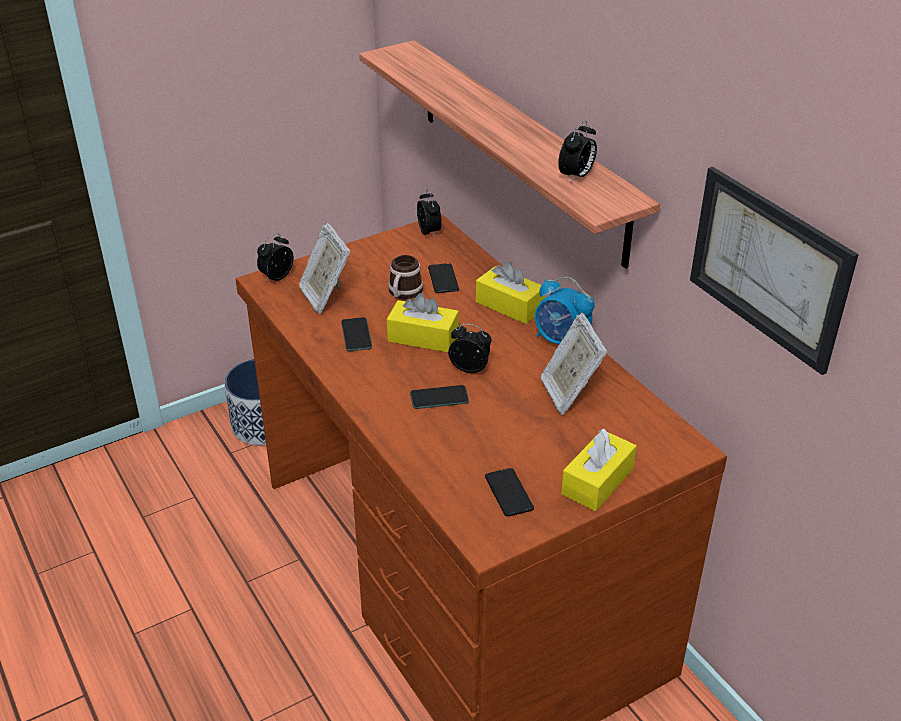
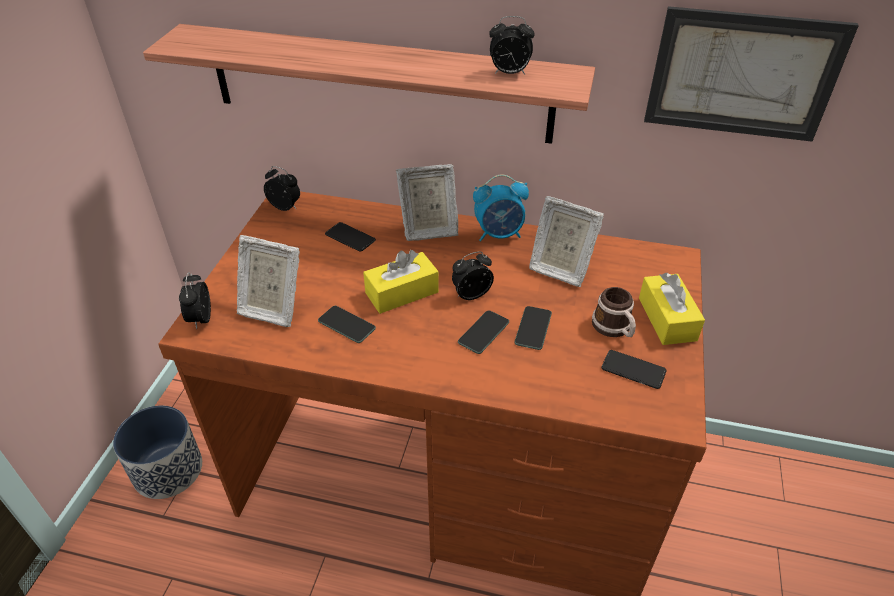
camera: 45 degrees left, 5 degrees up
mug [388,255,423,299] -> mug moved to [592,287,636,337]
yellow tissue box [476,262,545,324] -> picture frame [396,164,458,241]
alarm clock [558,121,597,183] -> alarm clock turned 105 degrees clockwise [489,16,535,74]
none -> phone [514,306,552,350]

